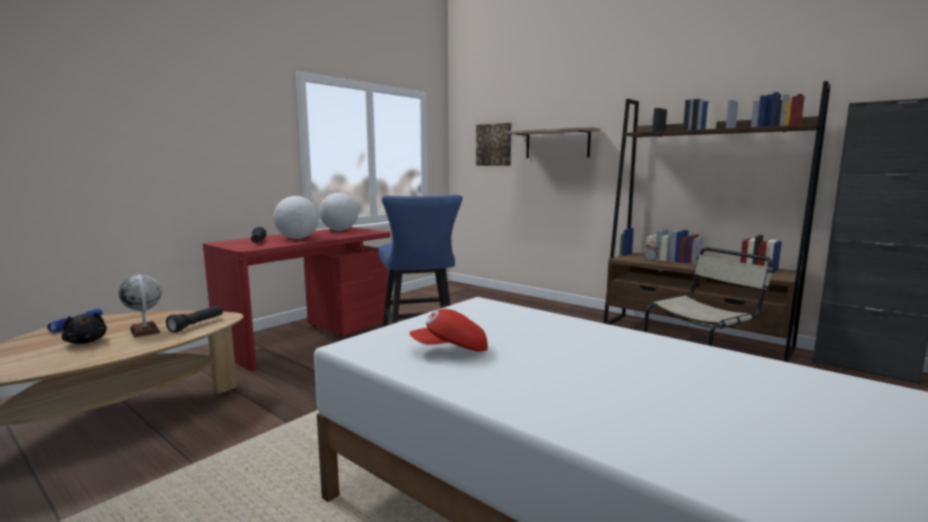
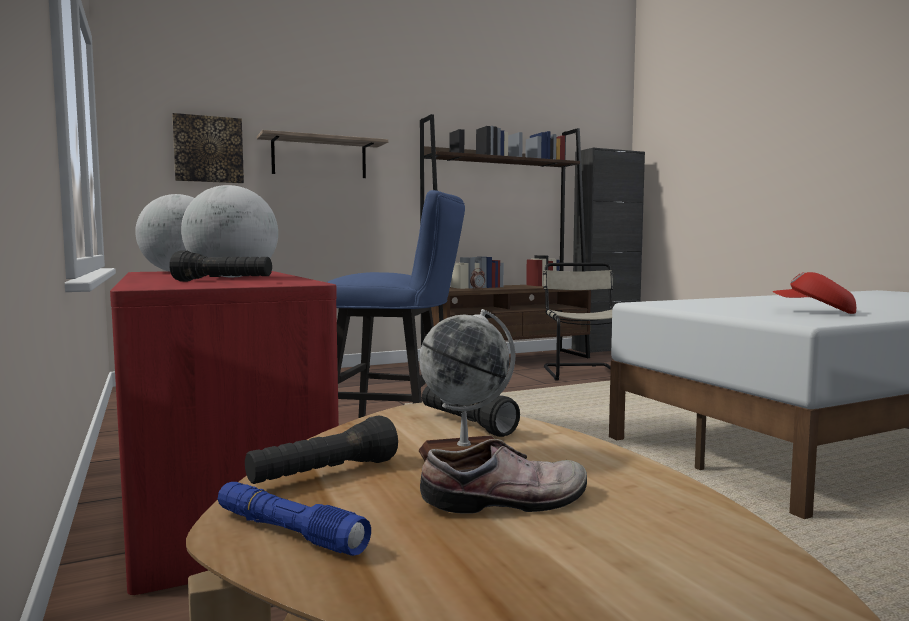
camera: 65 degrees left, 5 degrees down
black plush toy [62,313,107,344] -> shoe [420,439,587,513]
red cap [409,309,488,352] -> red cap turned 105 degrees clockwise [772,272,856,314]
none -> black flashlight [245,416,398,484]

